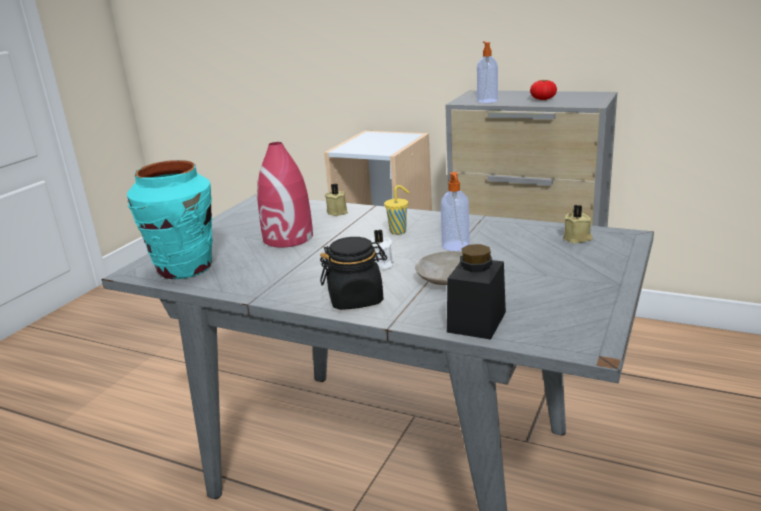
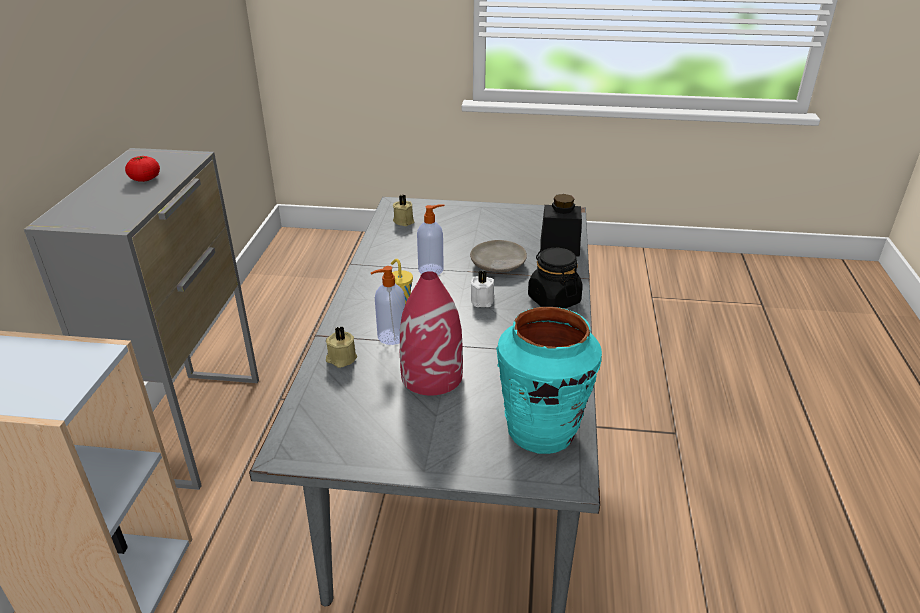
camera: 110 degrees left, 10 degrees up
soap dispenser [477,41,498,103] -> soap dispenser moved to [371,266,405,345]

